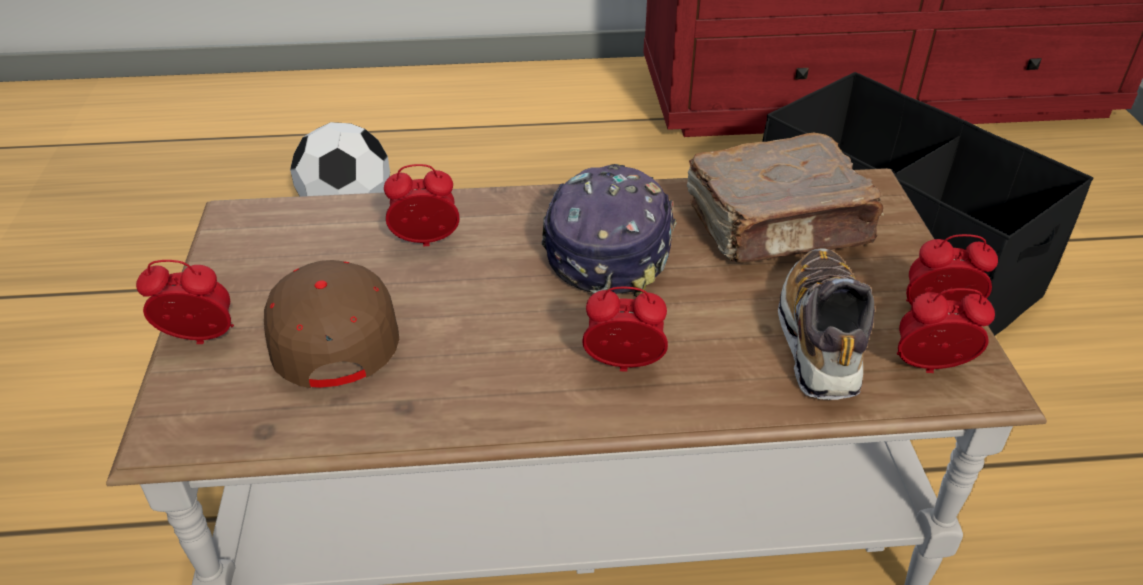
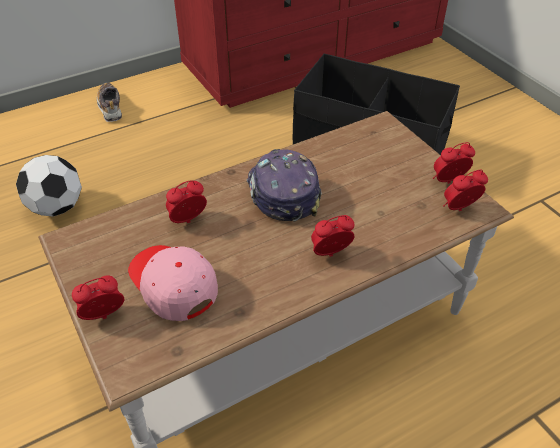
camera: 25 degrees left, 5 degrees up
brown cap [264,260,399,388] -> pink cap [128,245,218,321]
brown book [687,133,884,263] -> none
shoe [778,248,875,400] -> shoe moved to [97,83,122,122]

